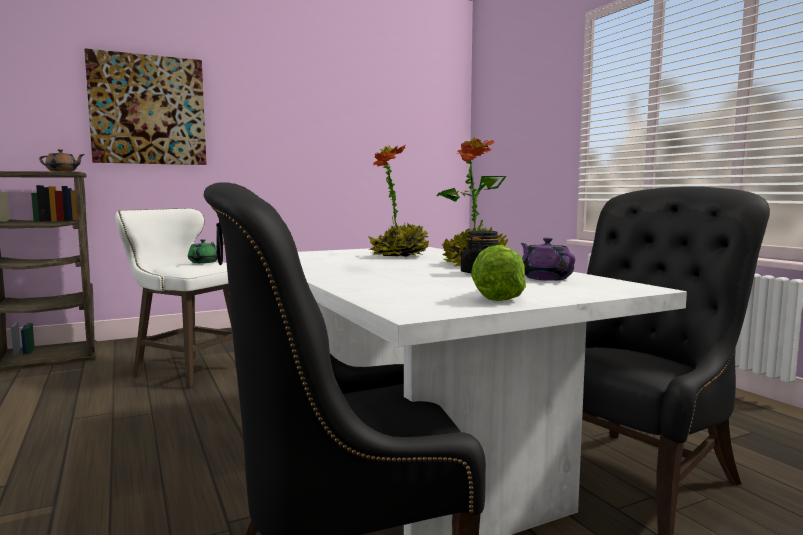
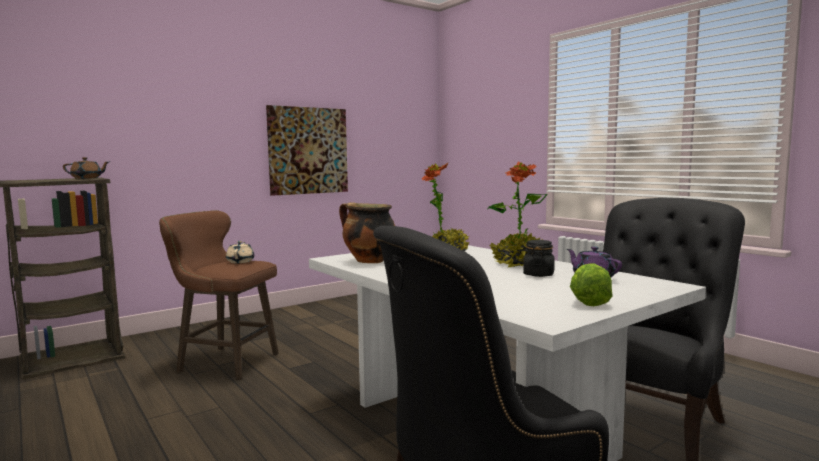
camera: 10 degrees left, 0 degrees up
picture [84,48,206,165] -> picture moved to [266,105,348,196]
white stool [115,208,233,389] -> brown stool [159,210,279,380]
green teapot [188,239,218,263] -> beige teapot [226,241,254,263]
none -> cooking pot [339,202,395,263]

